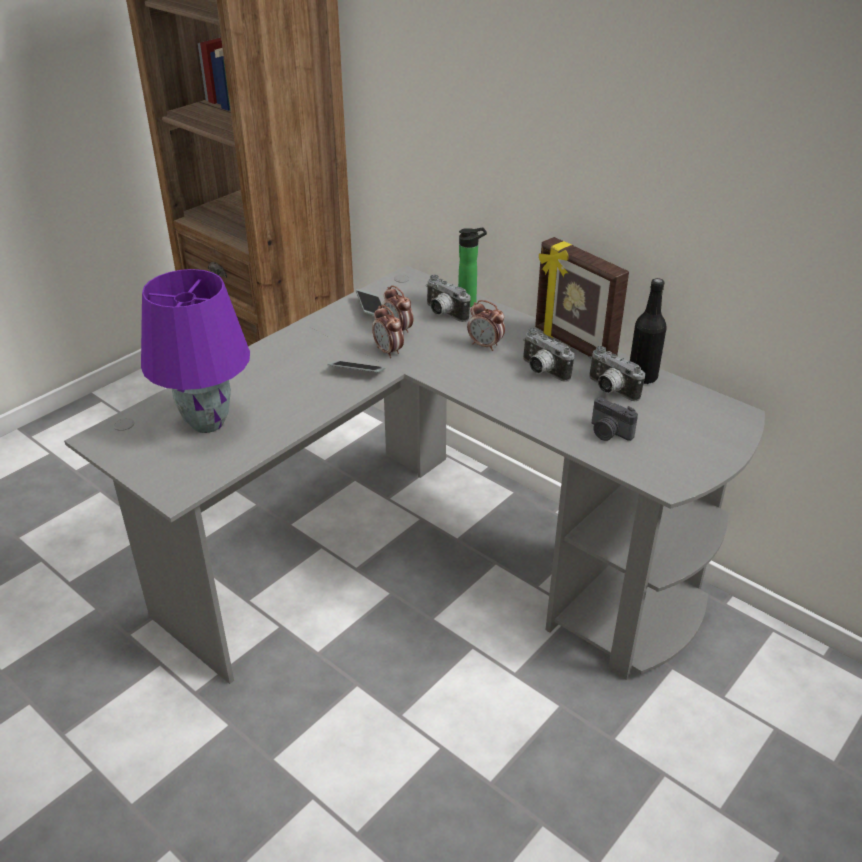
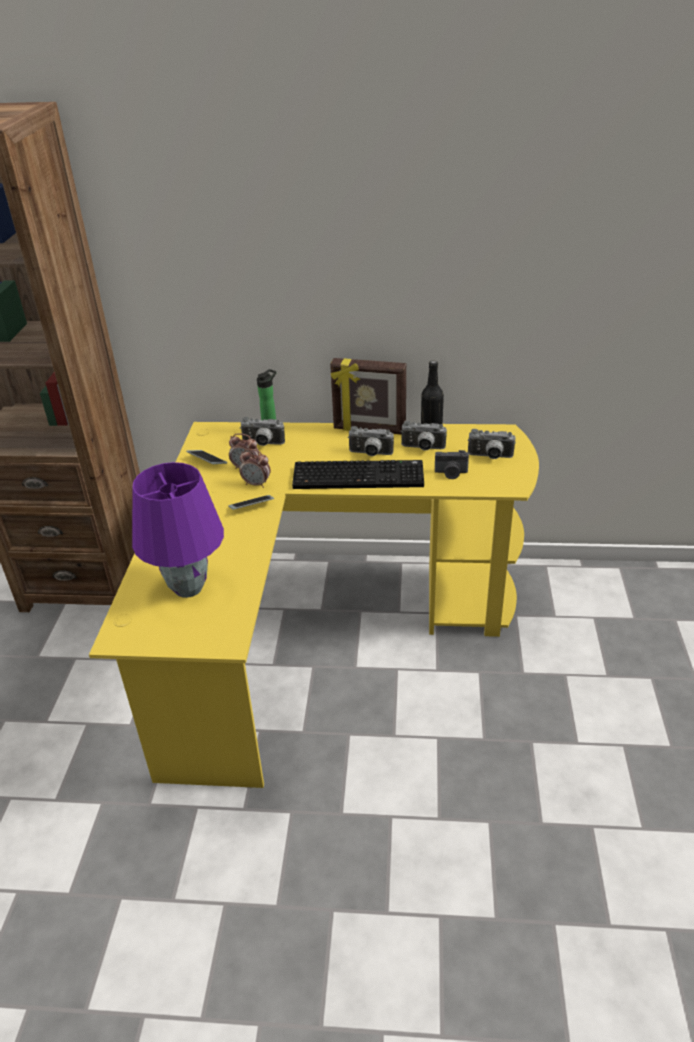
camera: 35 degrees left, 0 degrees up
grey desk [64,265,765,684] -> yellow desk [89,422,539,788]
alarm clock [467,300,505,351] -> none
none -> keyboard [292,460,424,489]
none -> camera [468,429,516,459]

